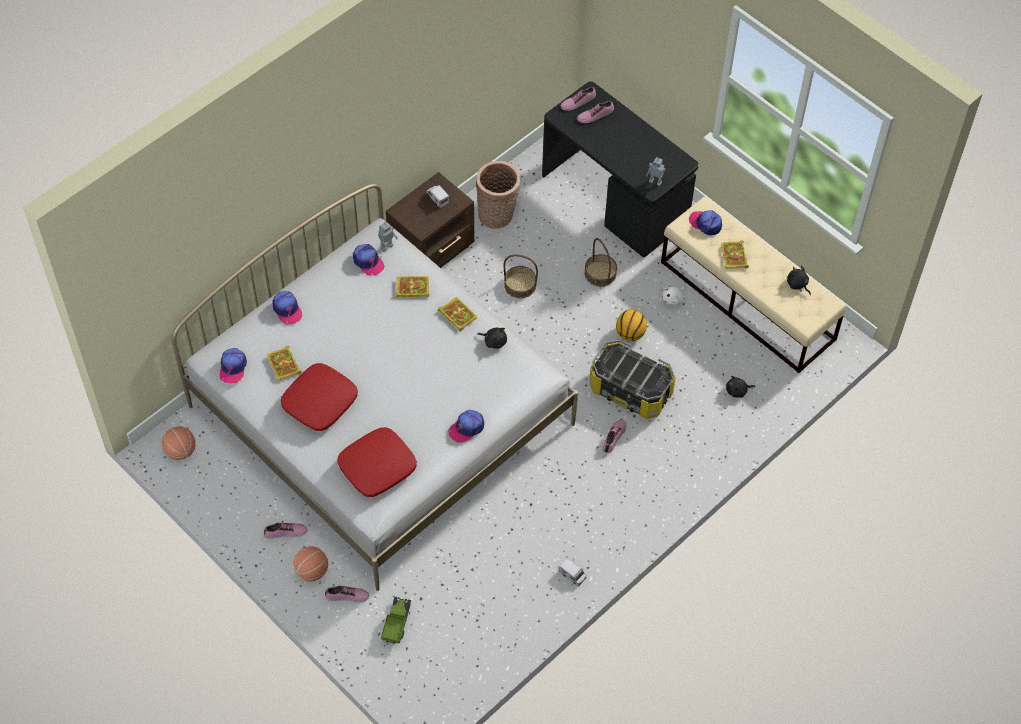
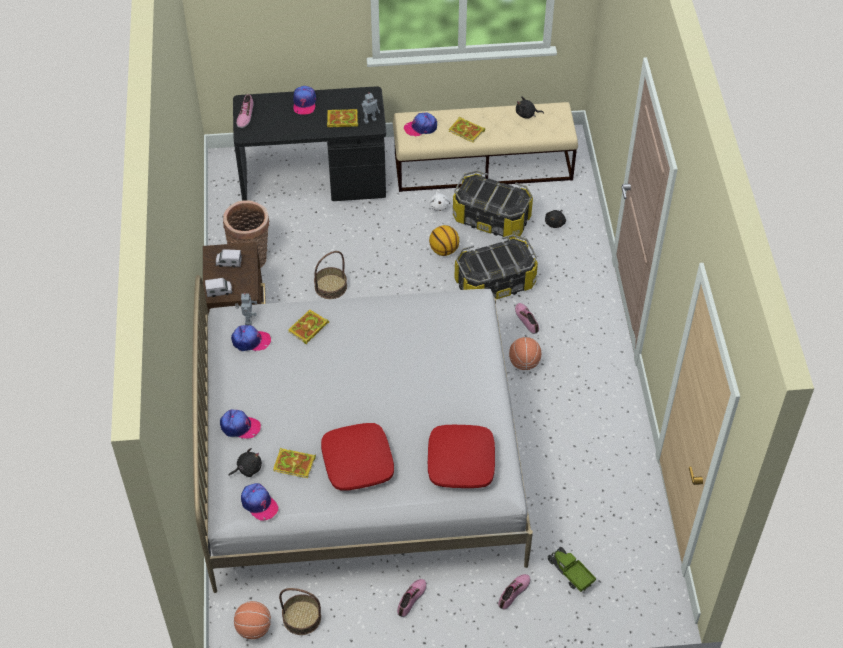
camera: 50 degrees left, 5 degrees down
basketball [293,546,328,581] -> basketball moved to [509,337,541,370]
book [438,297,477,332] -> book moved to [327,109,358,127]
cap [449,410,484,443] -> cap moved to [293,86,316,115]
black plush toy [477,328,507,349] -> black plush toy moved to [228,448,262,477]
toy truck [559,558,587,586] -> toy truck moved to [205,278,232,297]
shoe [577,101,614,123] -> none
basket [584,238,617,287] -> basket moved to [279,588,321,635]
none -> storage box [453,170,533,239]

